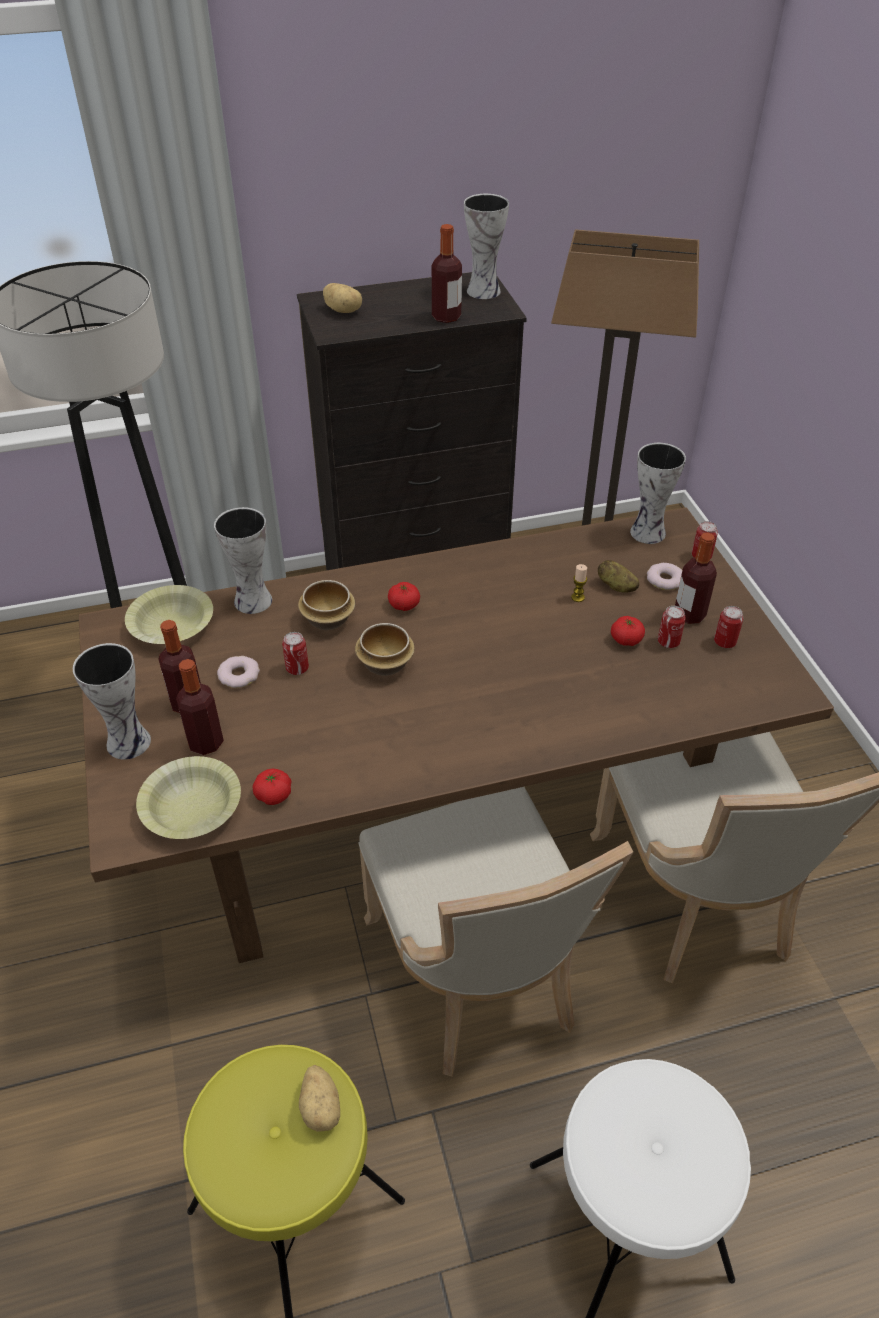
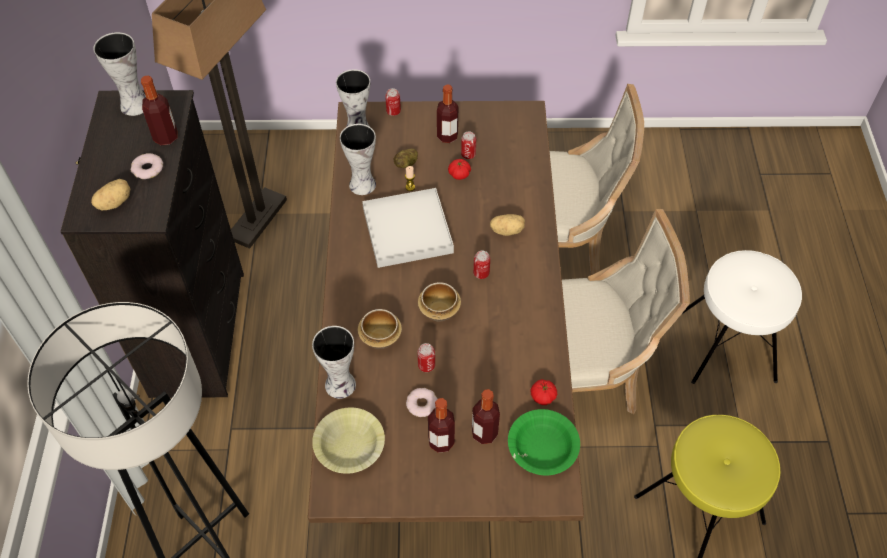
camera: 75 degrees left, 10 degrees up
vase [73,643,151,759] -> vase moved to [340,124,376,195]
yellow bowl [136,756,241,839] -> green bowl [508,409,580,475]
potato [299,1065,340,1132] -> potato moved to [490,214,525,236]
tomato [388,582,420,611] -> none
donut [647,563,682,590] -> donut moved to [131,153,163,179]
can [714,606,743,648] -> can moved to [473,251,490,279]
none -> white tray [362,188,454,268]

